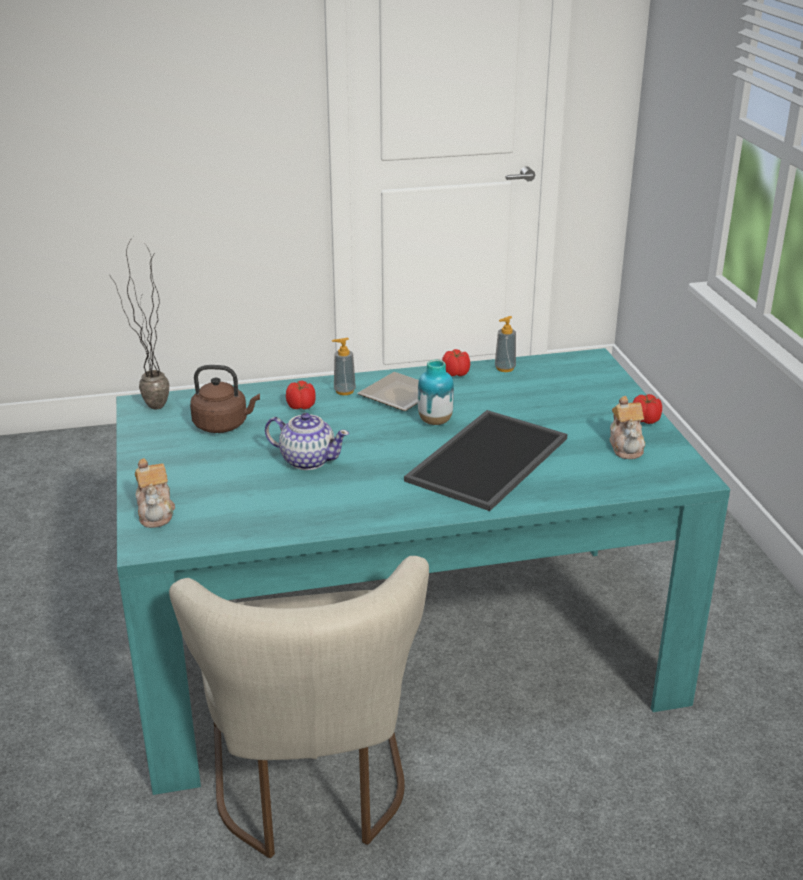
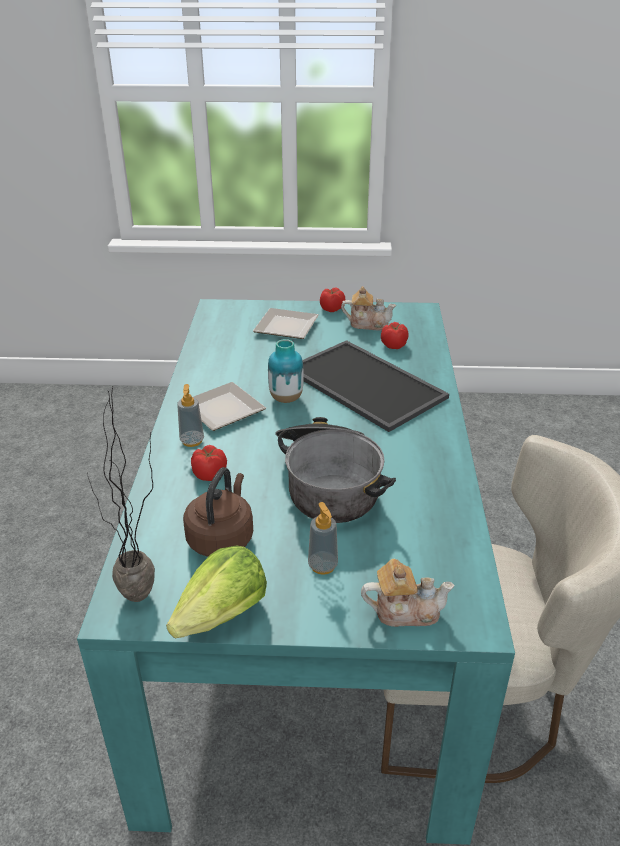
camera: 75 degrees left, 5 degrees up
teapot [265,413,349,470] -> cooking pot [275,417,396,523]
tomato [442,349,470,376] -> tomato moved to [381,322,408,349]
soap dispenser [495,316,516,372] -> soap dispenser moved to [308,502,338,575]
none -> lettuce [166,545,267,638]
none -> plate [253,308,319,339]

